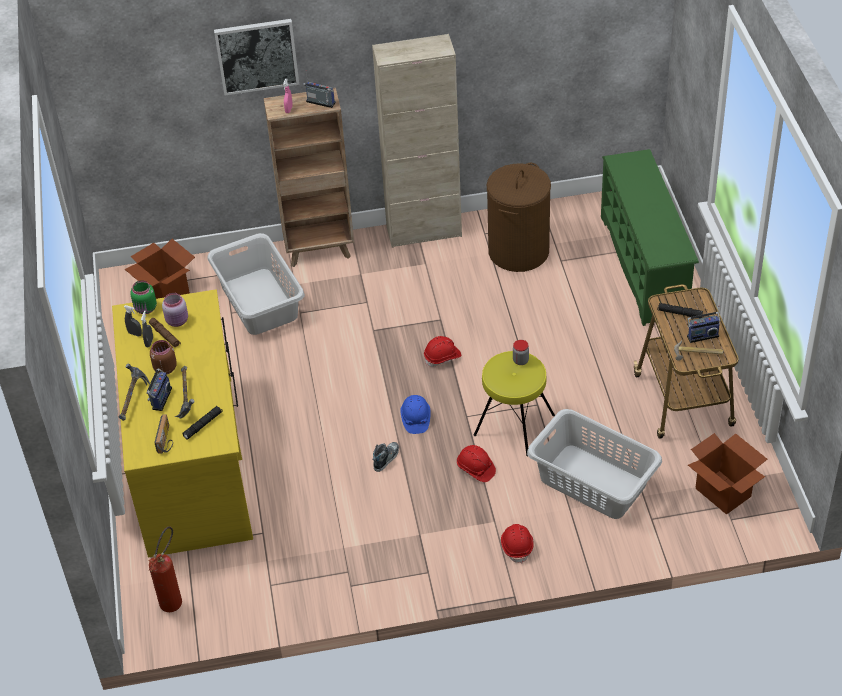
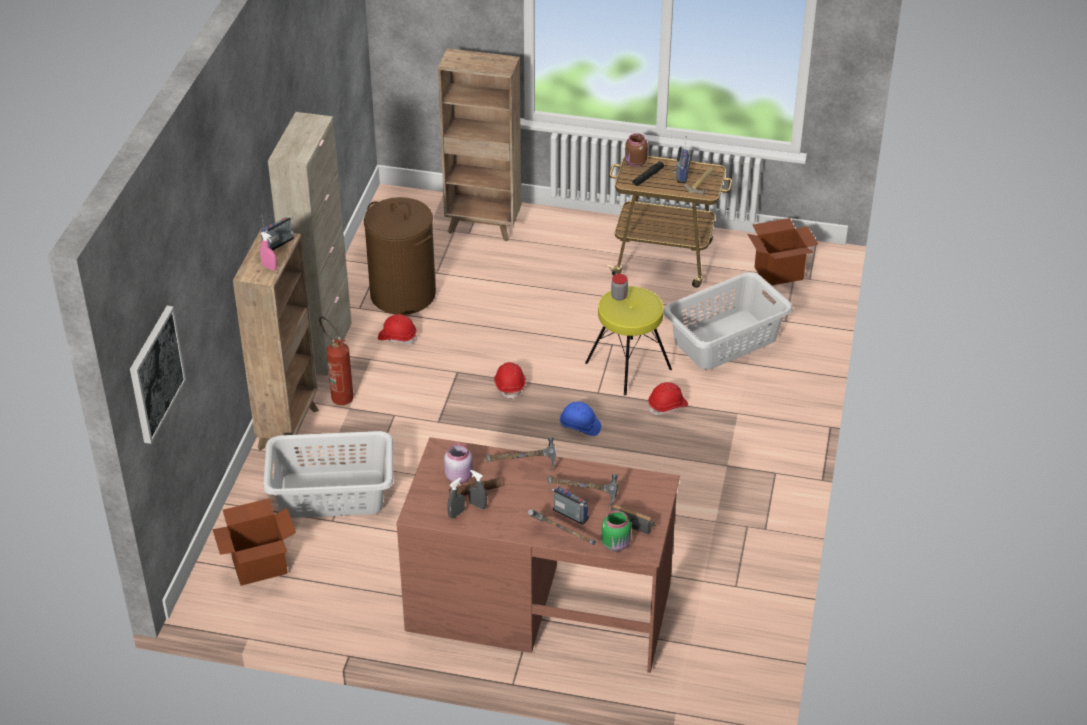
camera: 70 degrees left, 5 degrees down
yellow desk [112,289,253,558] -> brown desk [396,437,680,673]
green jar [130,280,157,314] -> green jar moved to [602,510,631,552]
fire extinguisher [149,526,182,612] -> fire extinguisher moved to [319,316,353,405]
brown jar [150,340,177,374] -> brown jar moved to [625,133,648,167]
black flashlight [182,406,223,439] -> none
picture [214,19,299,95] -> picture moved to [130,306,186,444]
shoe [373,442,399,472] -> none
red hard hat [501,524,534,564] -> red hard hat moved to [378,314,417,344]
green shoe rack [601,149,699,326] -> brown bookcase [438,48,521,241]
none -> hammer [486,437,556,471]

